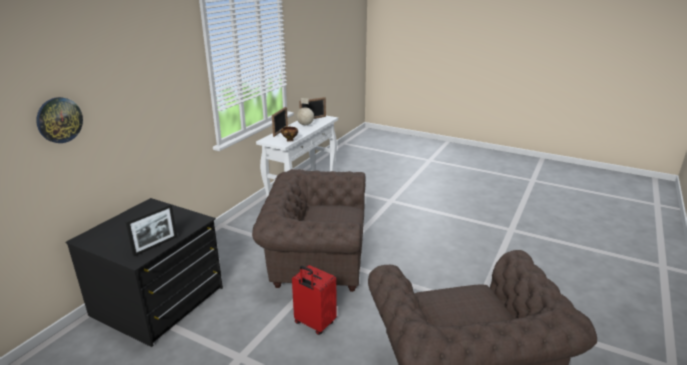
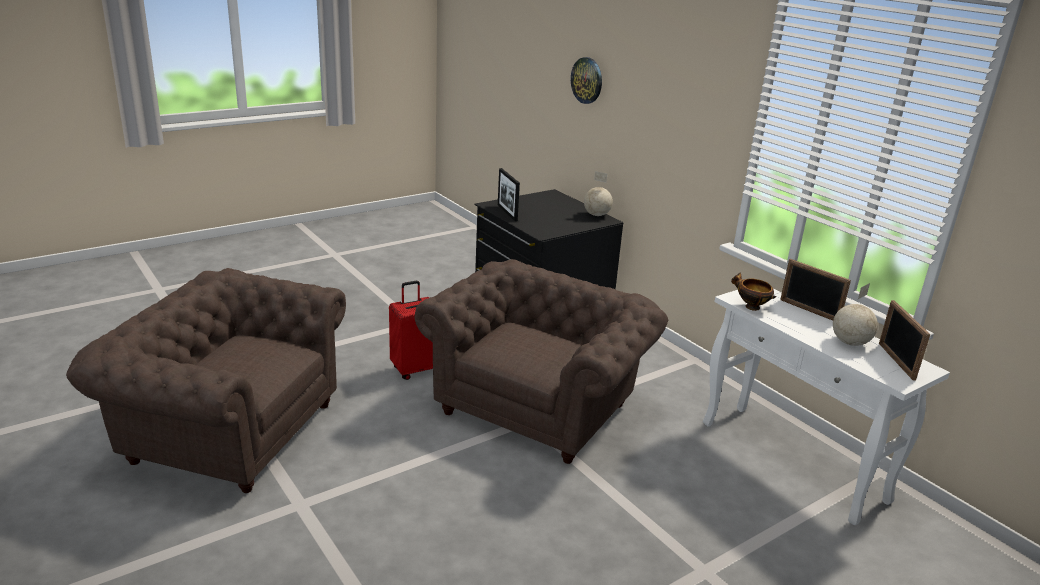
camera: 115 degrees right, 0 degrees up
none -> globe [584,171,613,216]

